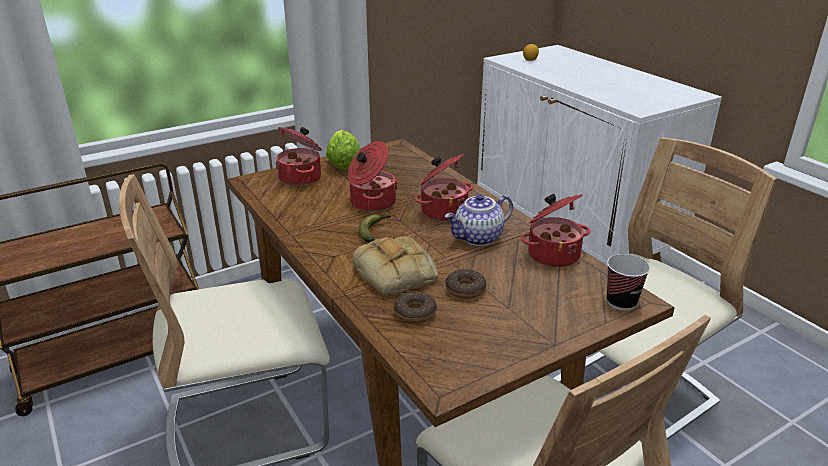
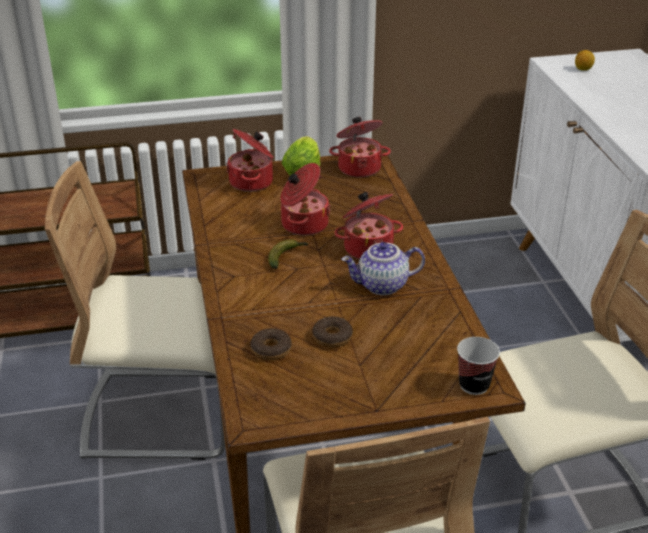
camera: 20 degrees right, 5 degrees up
bread [352,236,438,295] -> none
cooking pot [521,194,590,267] -> cooking pot moved to [329,117,391,178]

